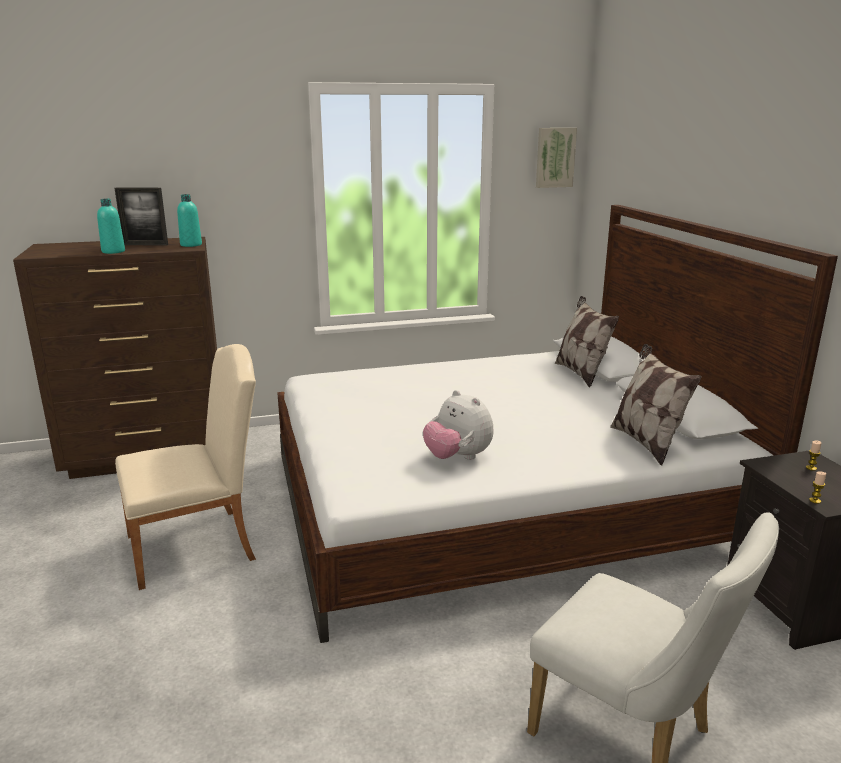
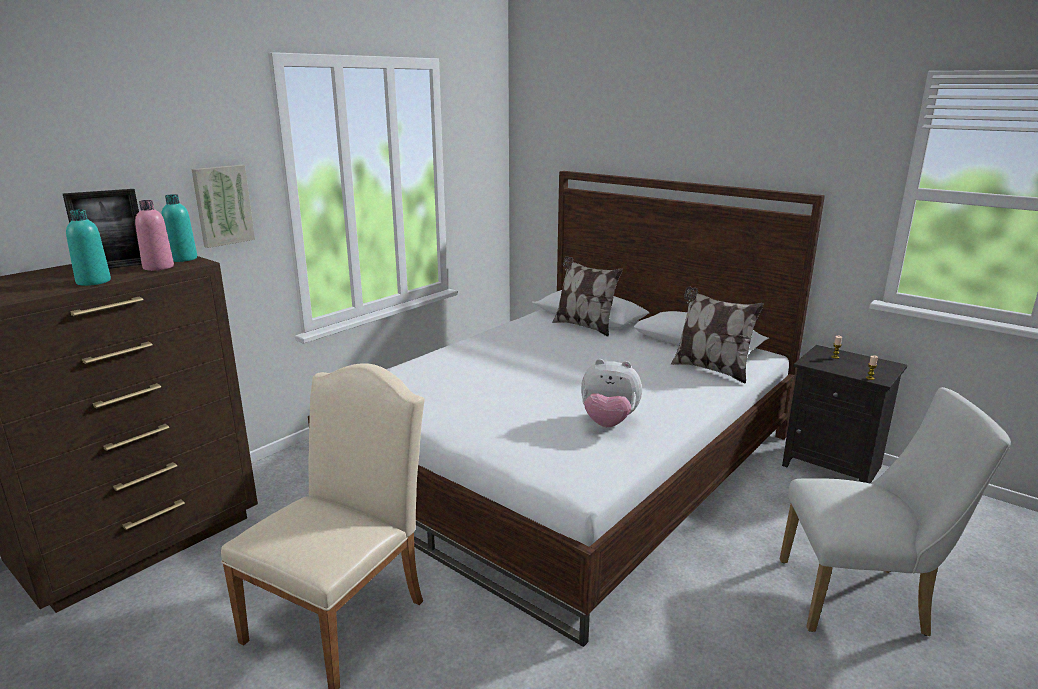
camera: 35 degrees left, 0 degrees up
picture [536,128,577,188] -> picture moved to [191,165,255,248]
none -> pink bottle [135,200,174,271]

